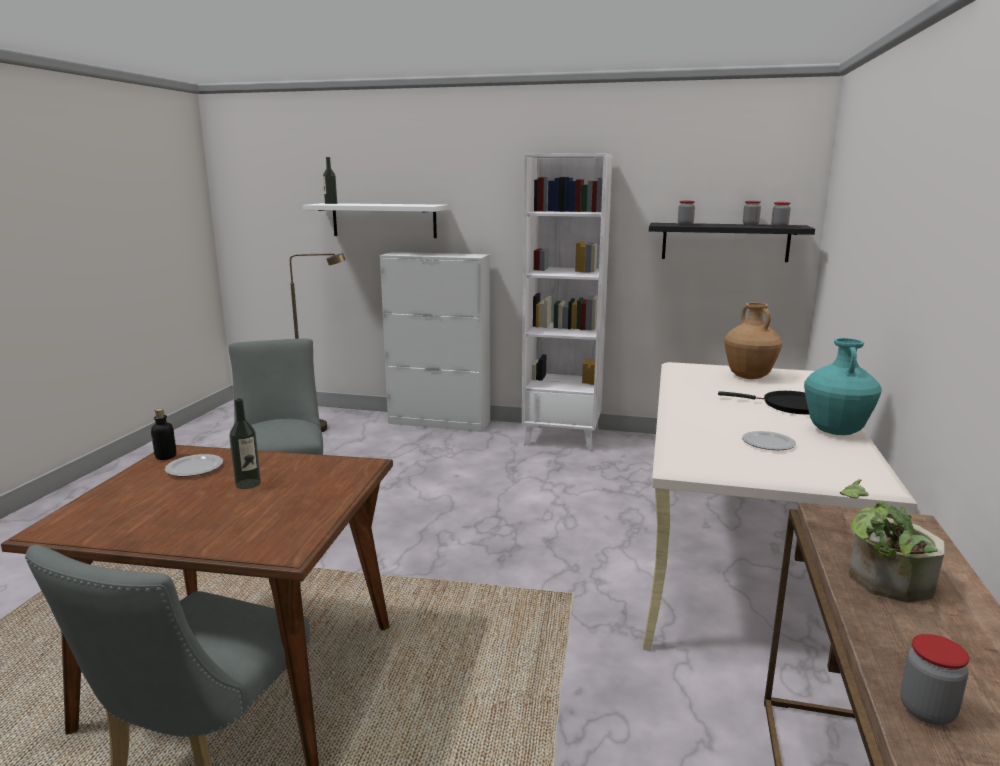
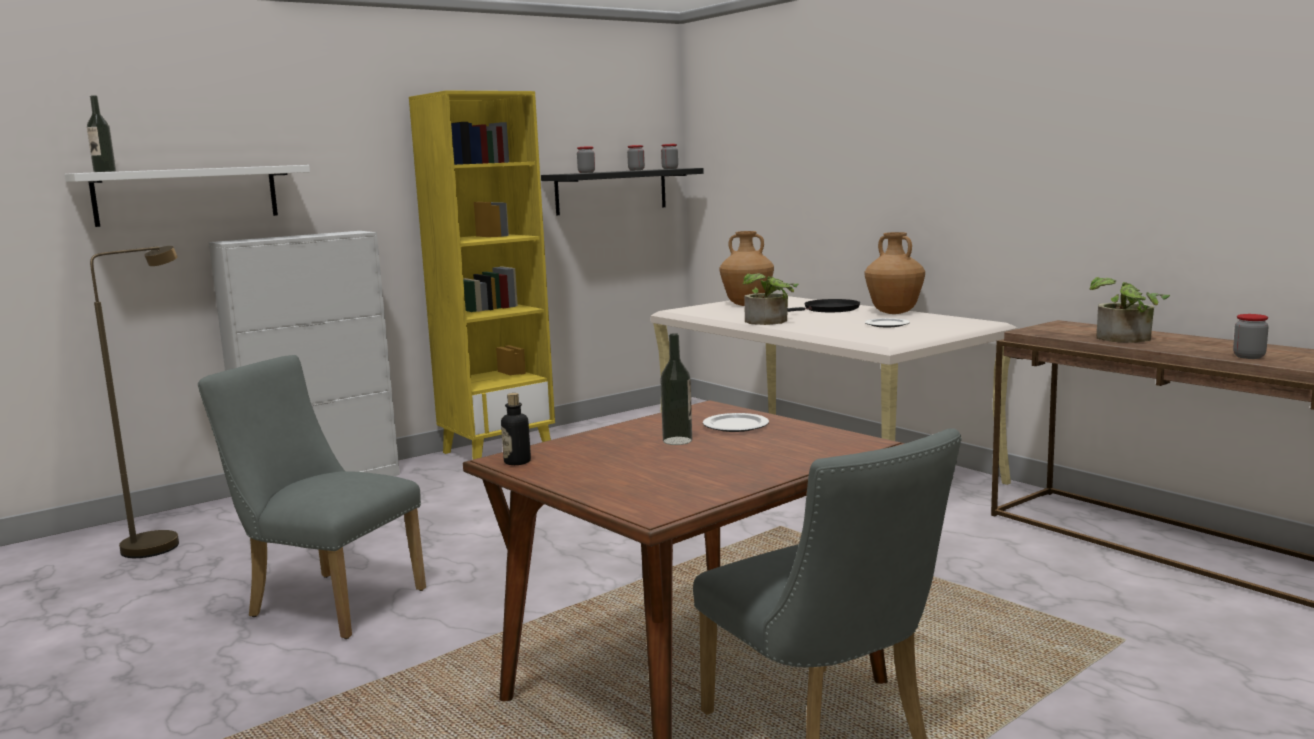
camera: 50 degrees left, 5 degrees down
plate [165,454,223,477] -> plate moved to [703,413,769,432]
white bookcase [522,153,613,451] -> yellow bookcase [409,90,555,460]
turquoise vase [804,338,882,435] -> brown vase [865,232,925,314]
none -> potted plant [743,273,799,325]

